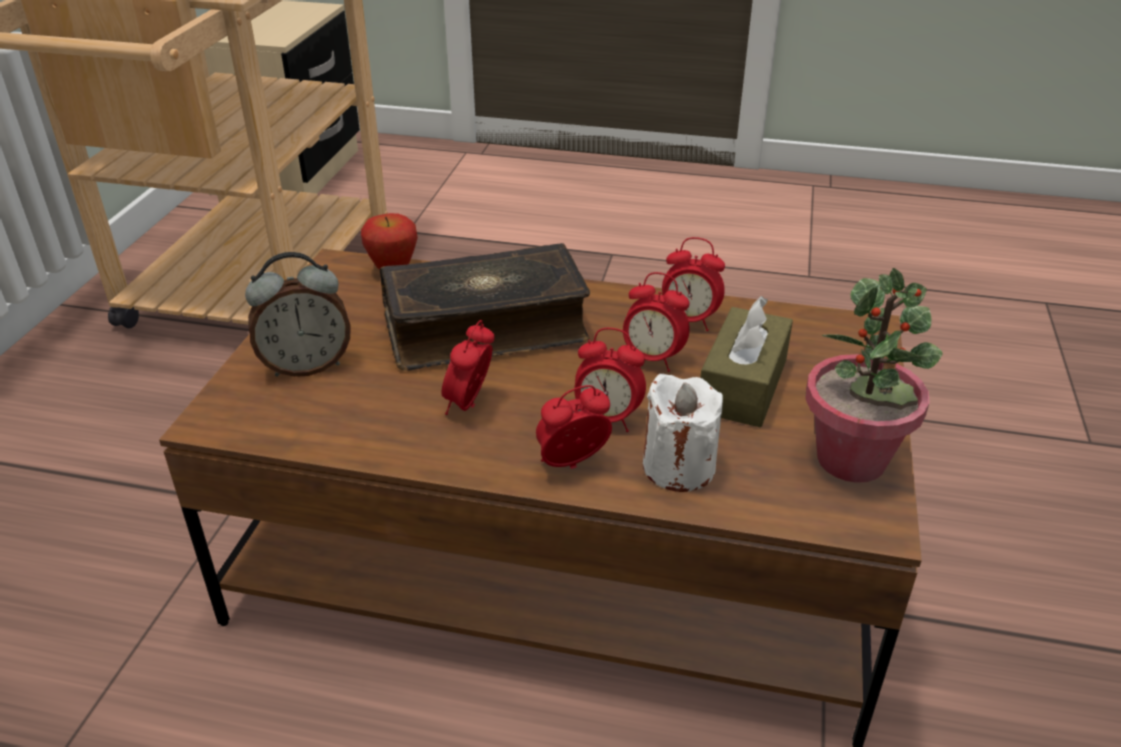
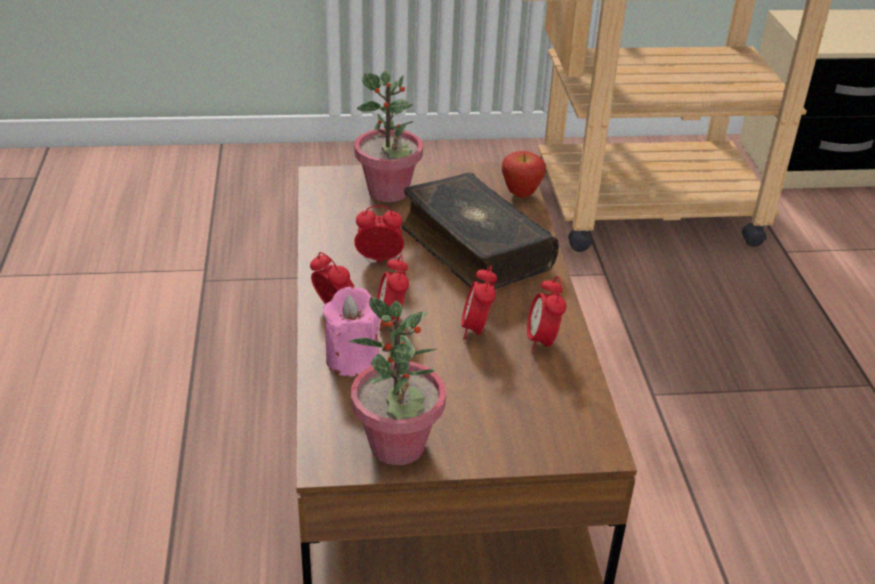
camera: 70 degrees right, 0 degrees up
alarm clock [245,252,351,377] -> potted plant [354,71,423,202]
white candle [643,374,723,492] -> pink candle [323,286,380,376]
brown tissue box [700,296,793,427] -> none

